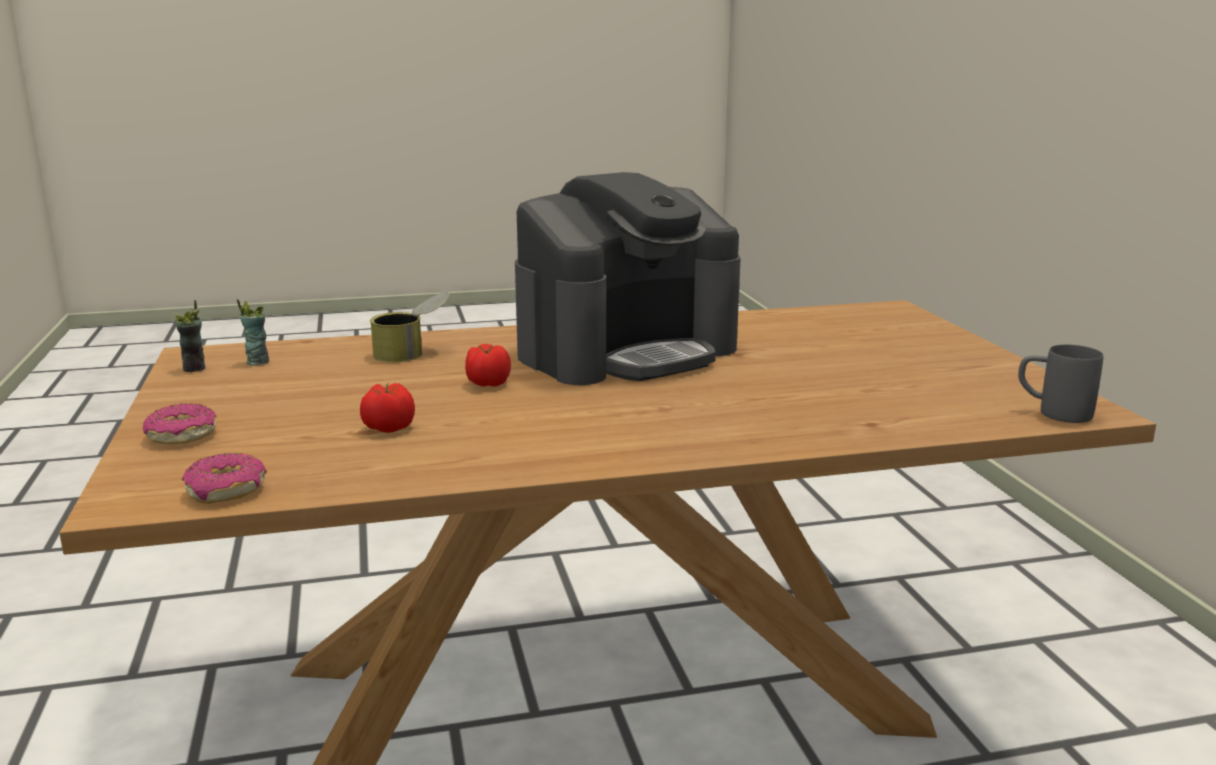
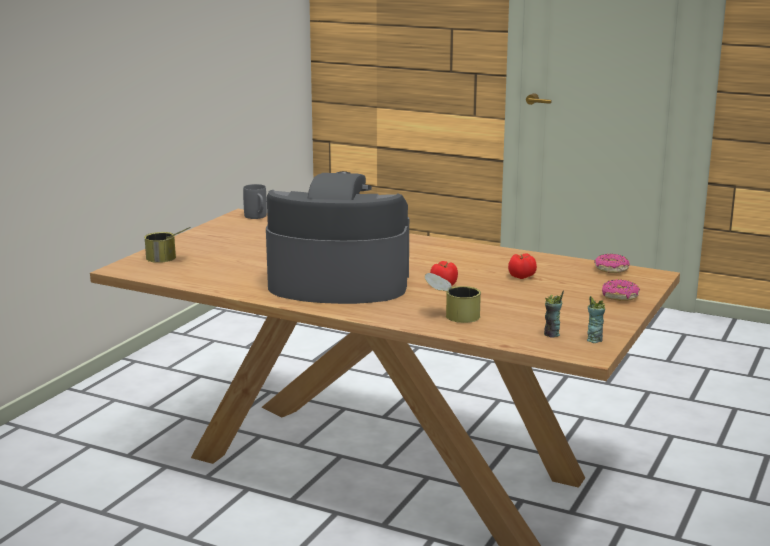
camera: 140 degrees left, 0 degrees up
none -> can [144,227,190,263]

